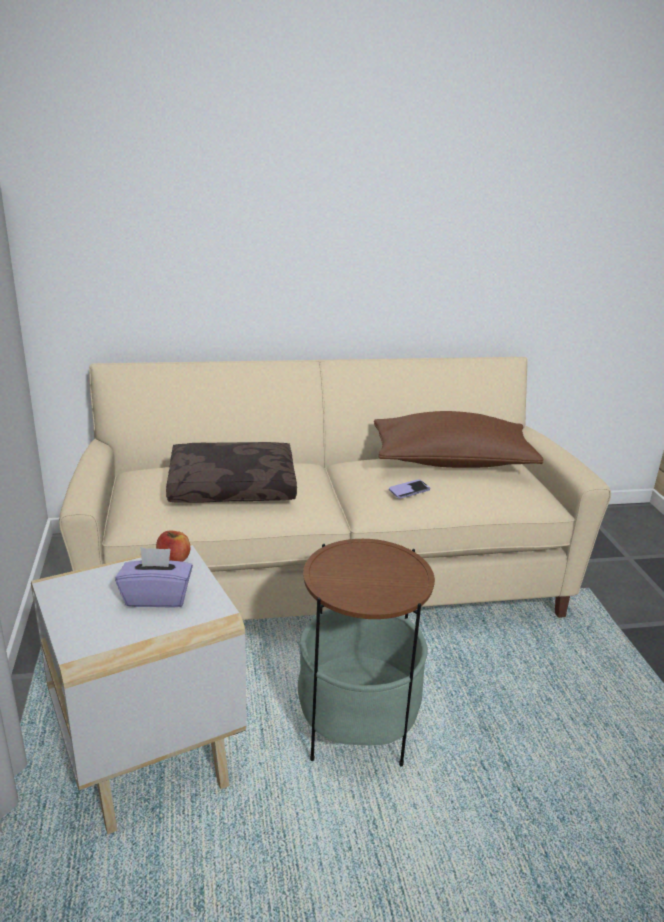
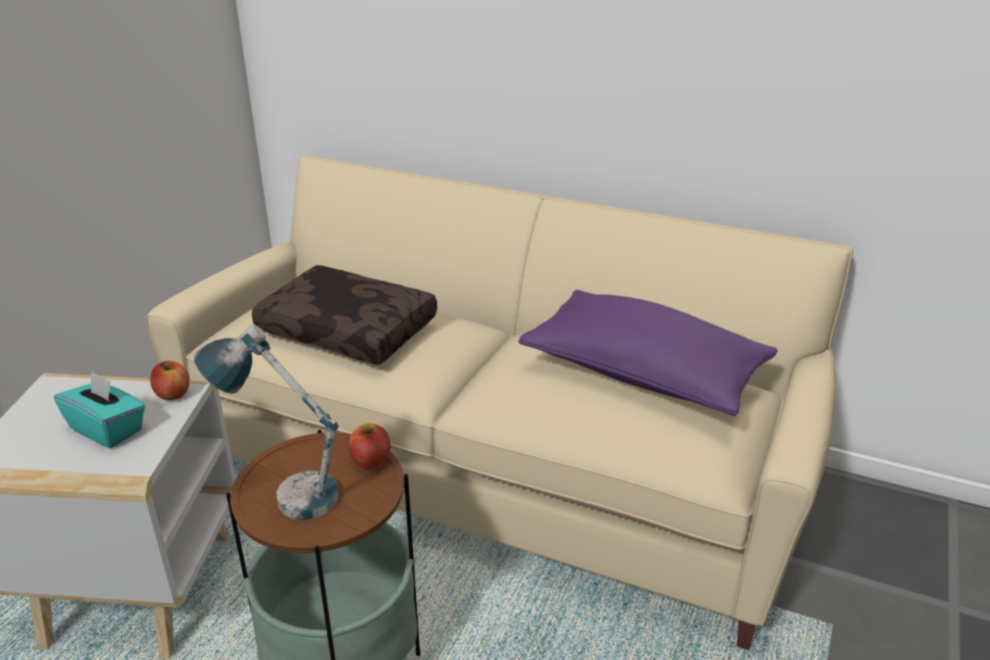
camera: 35 degrees right, 5 degrees up
purple tissue box [115,547,193,608] -> turquoise tissue box [54,371,145,448]
brown pillow [374,411,543,468] -> purple pillow [518,290,778,416]
phone [389,479,430,499] -> none
none -> table lamp [194,325,339,520]
none -> apple [348,423,390,469]

